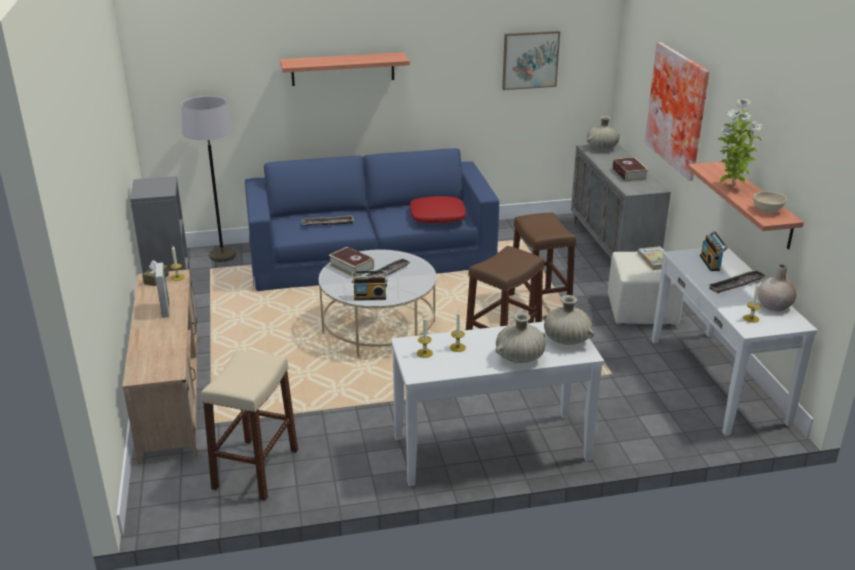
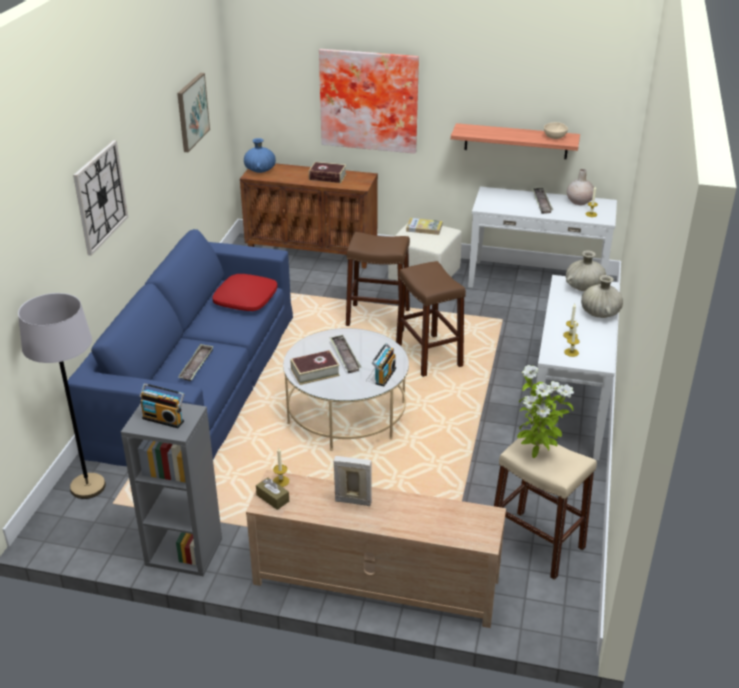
camera: 65 degrees left, 5 degrees up
shelf [280,52,410,86] -> wall clock [73,140,128,256]
grey cabinet [571,144,671,258] -> brown cabinet [240,163,378,269]
beige vase [587,116,620,150] -> blue vase [244,138,276,173]
radio [700,231,728,271] -> radio moved to [140,383,185,428]
potted plant [718,99,763,186] -> potted plant moved to [517,365,574,458]

